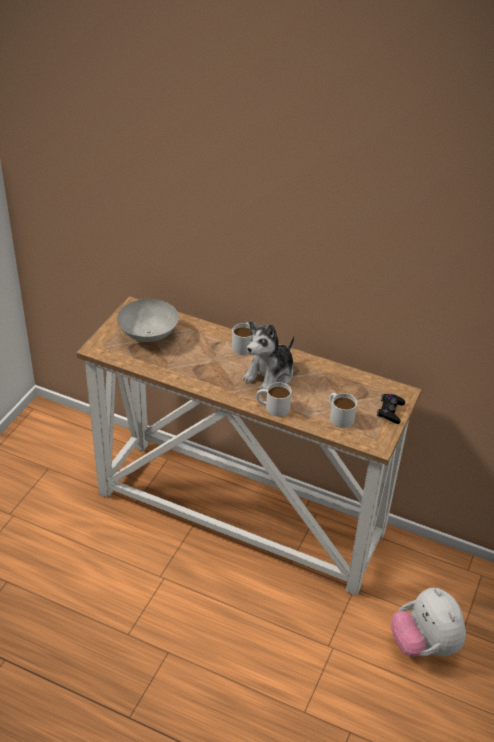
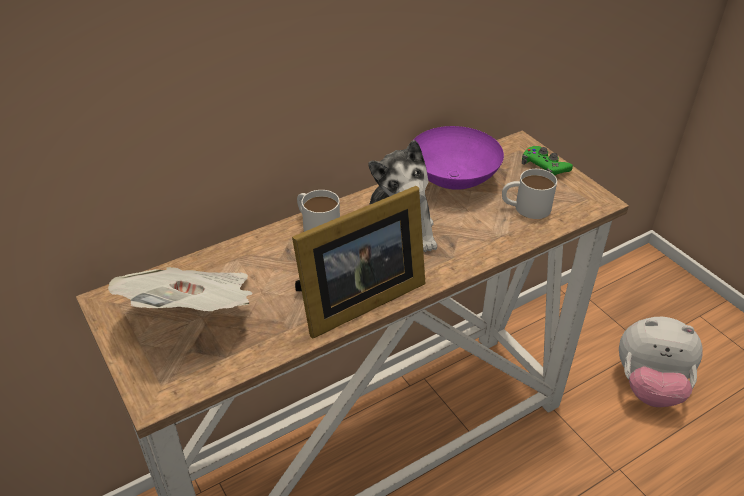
camera: 55 degrees left, 0 degrees up
grey bowl [117,299,179,342] -> newspaper [108,267,253,311]
white mug [256,382,292,417] -> none
black game controller [377,394,405,424] -> green game controller [522,146,573,175]
none -> picture frame [292,186,425,339]
none -> purple bowl [414,126,504,190]

